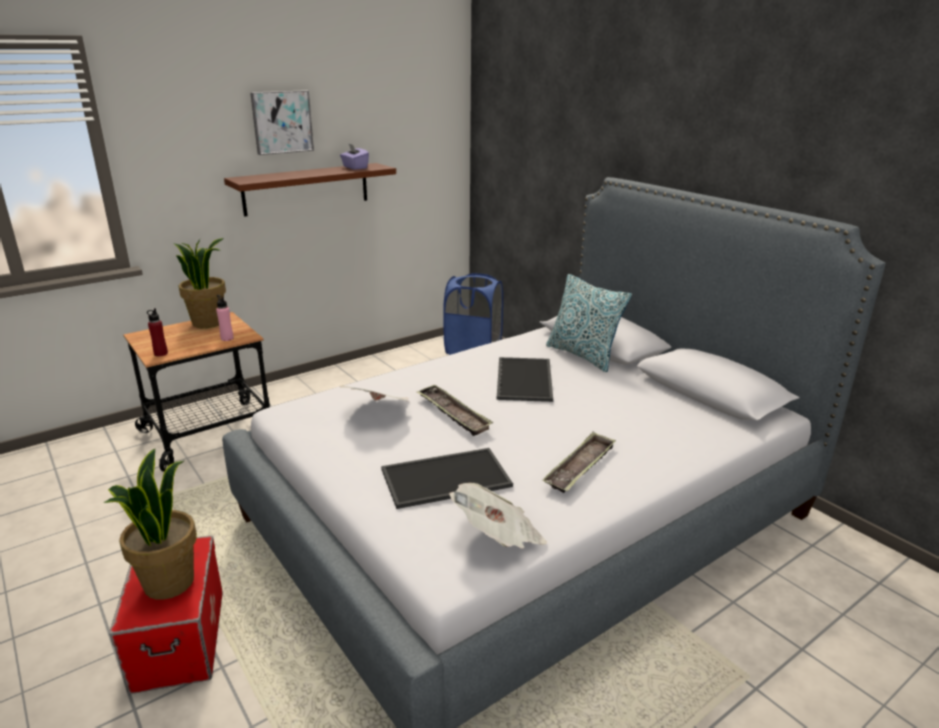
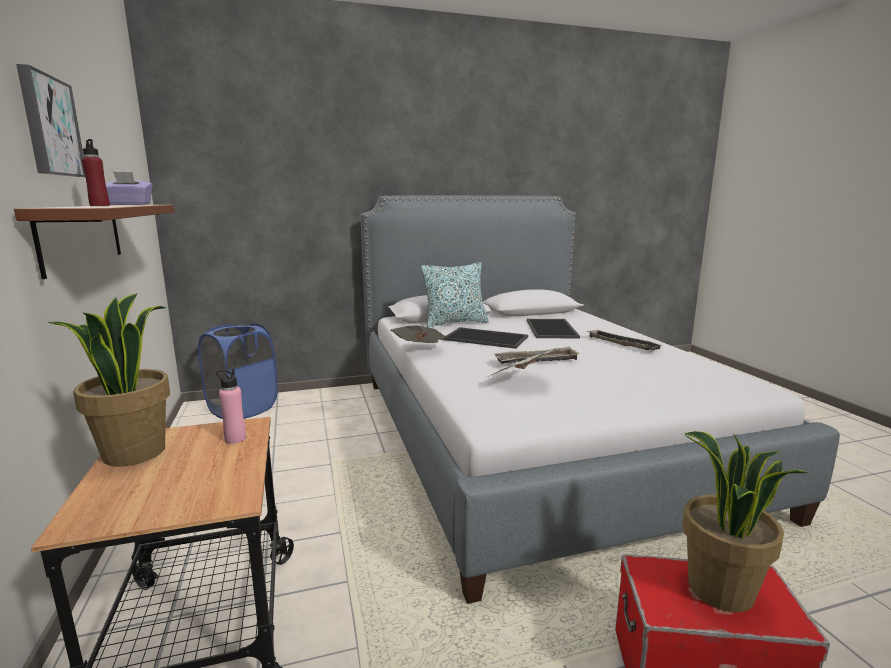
camera: 70 degrees left, 10 degrees down
red bottle [147,308,168,356] -> red bottle moved to [82,139,110,206]
tray [381,448,513,509] -> tray moved to [527,319,580,338]
newspaper [449,483,547,548] -> newspaper moved to [390,326,446,343]

